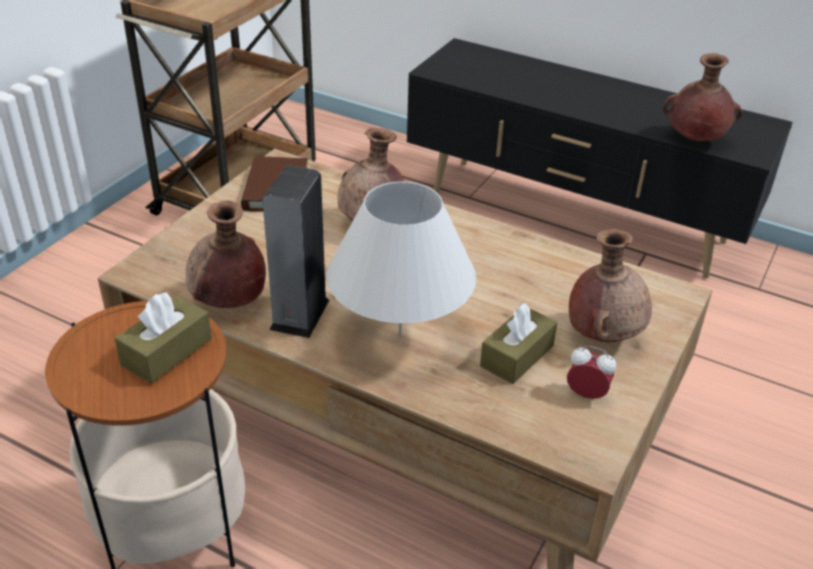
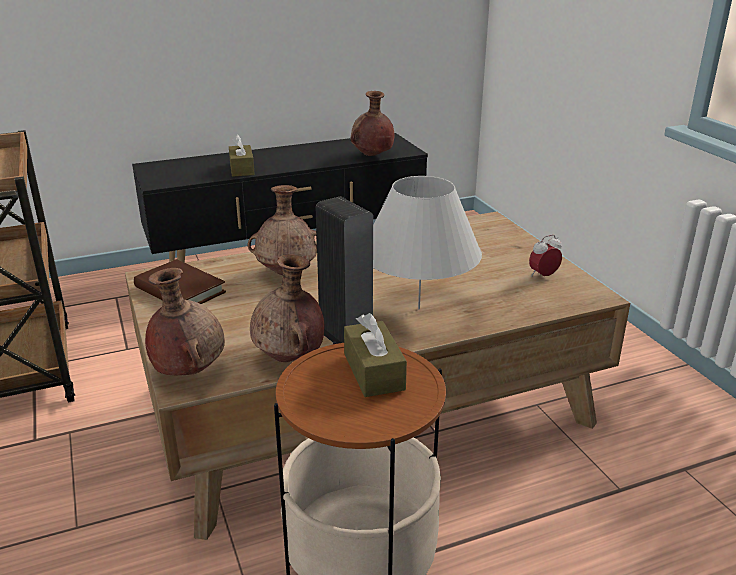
camera: 50 degrees left, 10 degrees down
brown tissue box [480,303,557,384] -> brown tissue box moved to [229,135,255,177]
brown vase [569,229,652,342] -> brown vase moved to [145,268,225,375]

